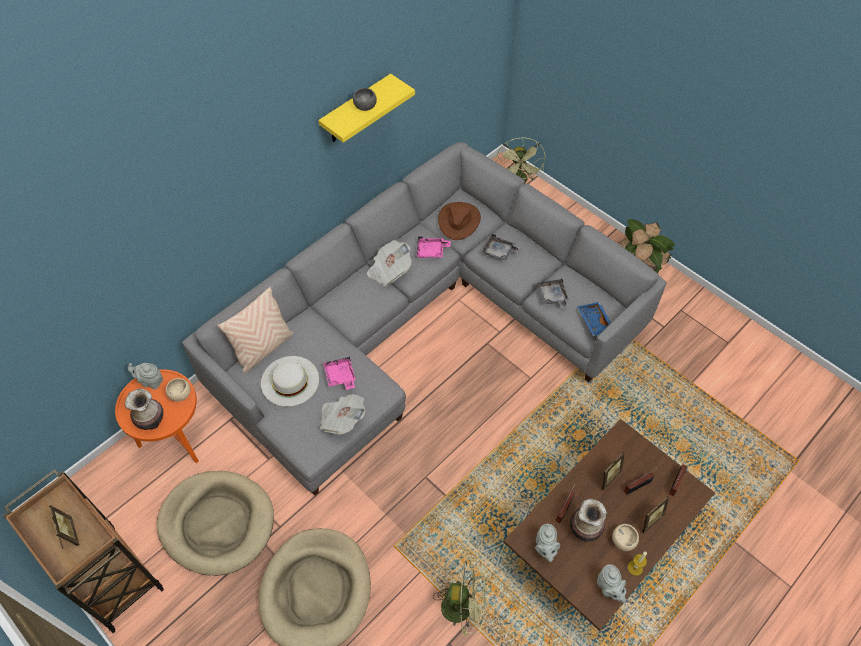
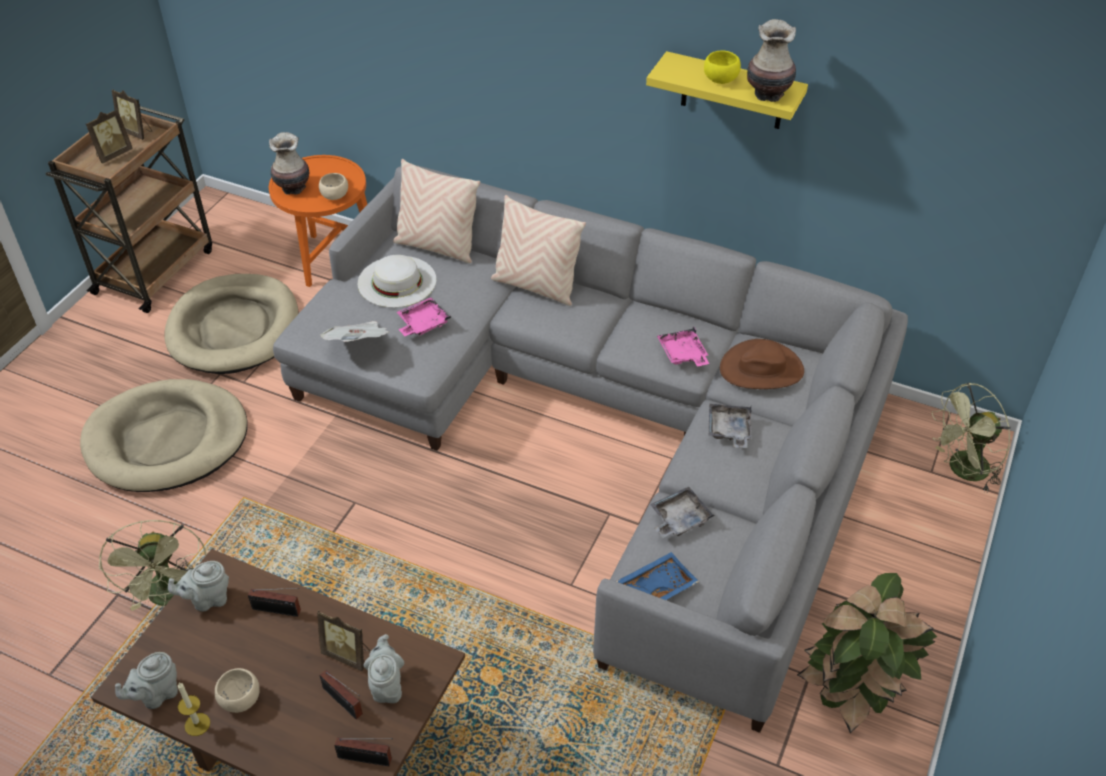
camera: 70 degrees right, 10 degrees down
grey teapot [128,363,163,389] -> grey teapot moved to [363,634,404,703]
grey bowl [353,88,377,111] -> yellow bowl [704,50,741,84]
newspaper [367,240,412,286] -> none
vase [570,499,607,542] -> vase moved to [747,19,796,102]
picture frame [635,496,669,534] -> picture frame moved to [112,89,152,140]
none -> beige pillow [491,195,586,306]

